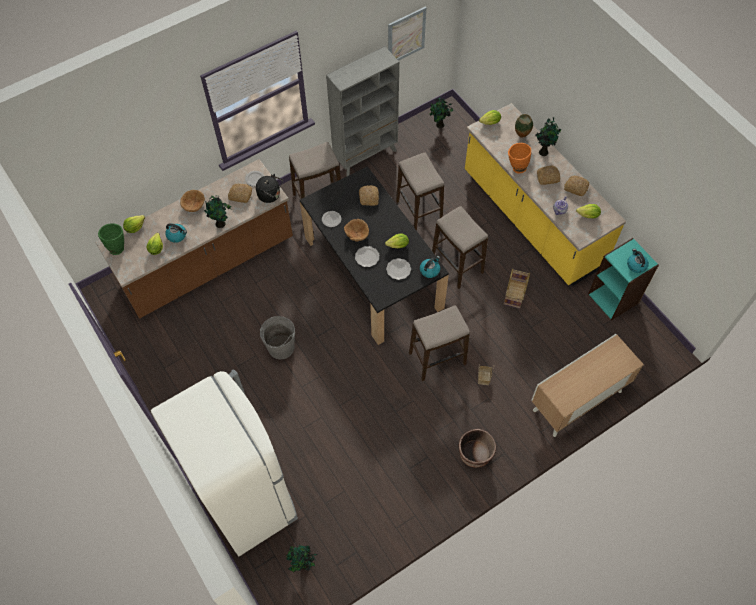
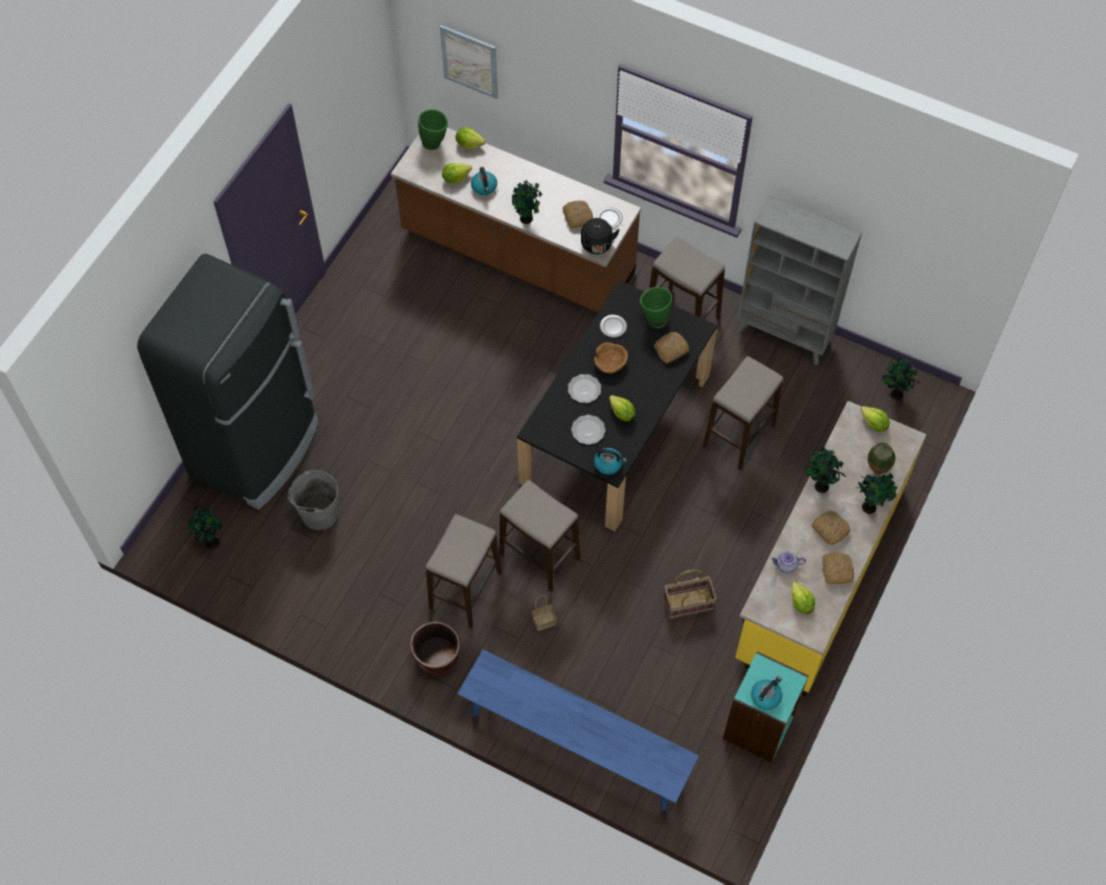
camera: 60 degrees right, 0 degrees up
white fridge [151,370,298,556] -> black fridge [137,254,318,510]
brown bowl [180,190,205,212] -> none
grey bucket [260,316,295,359] -> grey bucket moved to [288,470,338,530]
picture [388,7,426,61] -> picture moved to [440,25,498,99]
stool [432,206,488,289] -> stool moved to [426,514,502,629]
orange vase [508,143,531,173] -> potted plant [804,447,847,493]
cabinet [531,334,644,437] -> blue bench [457,650,699,811]
none -> green vase [640,287,672,328]

